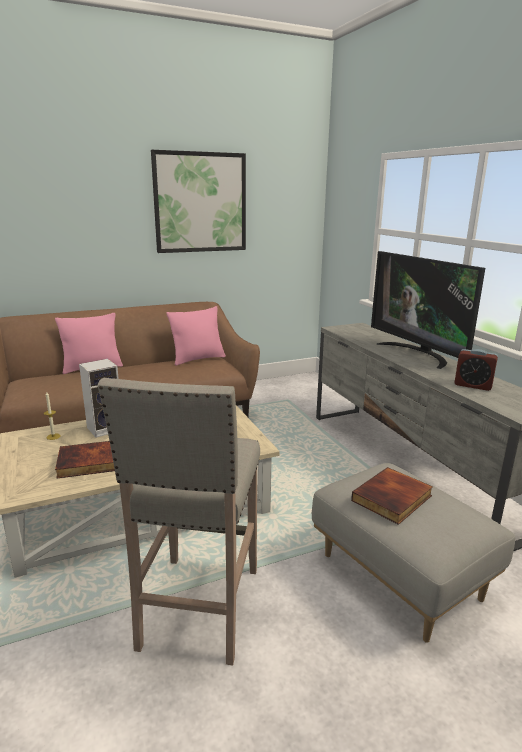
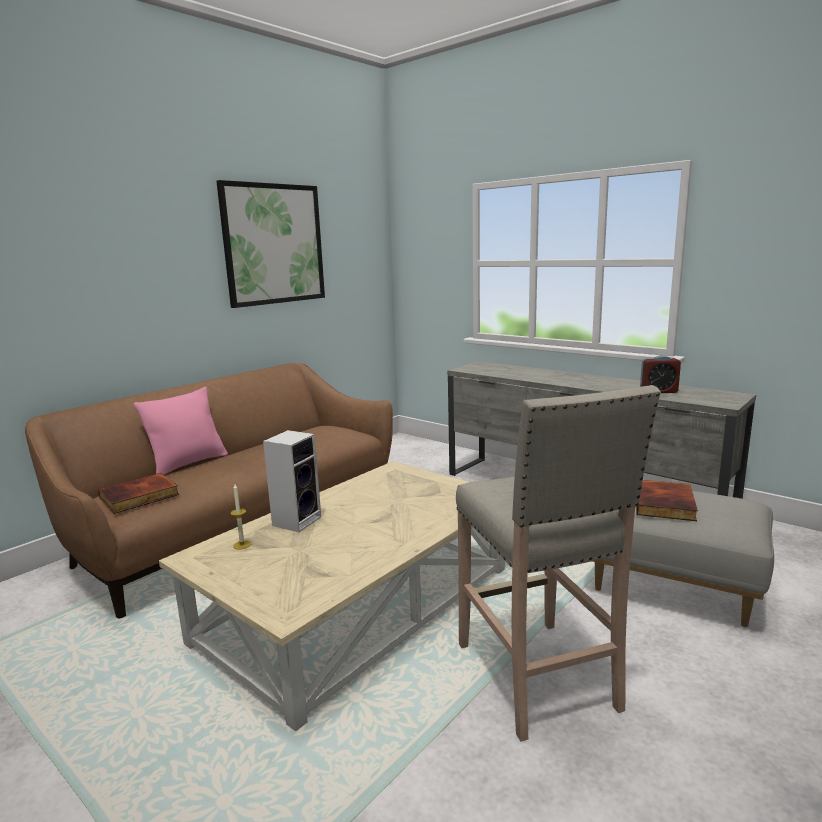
camera: 25 degrees left, 5 degrees down
book [55,441,115,479] -> book moved to [98,473,179,514]
pink pillow [166,306,226,366] -> none
television [371,251,485,369] -> none

